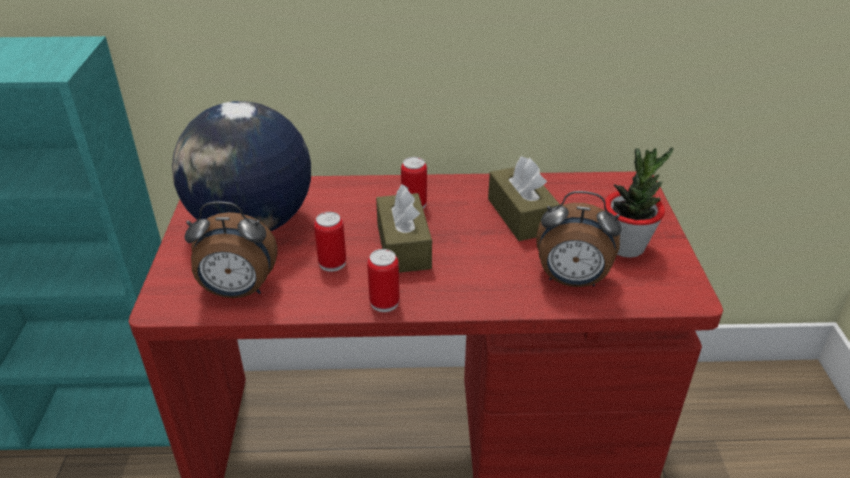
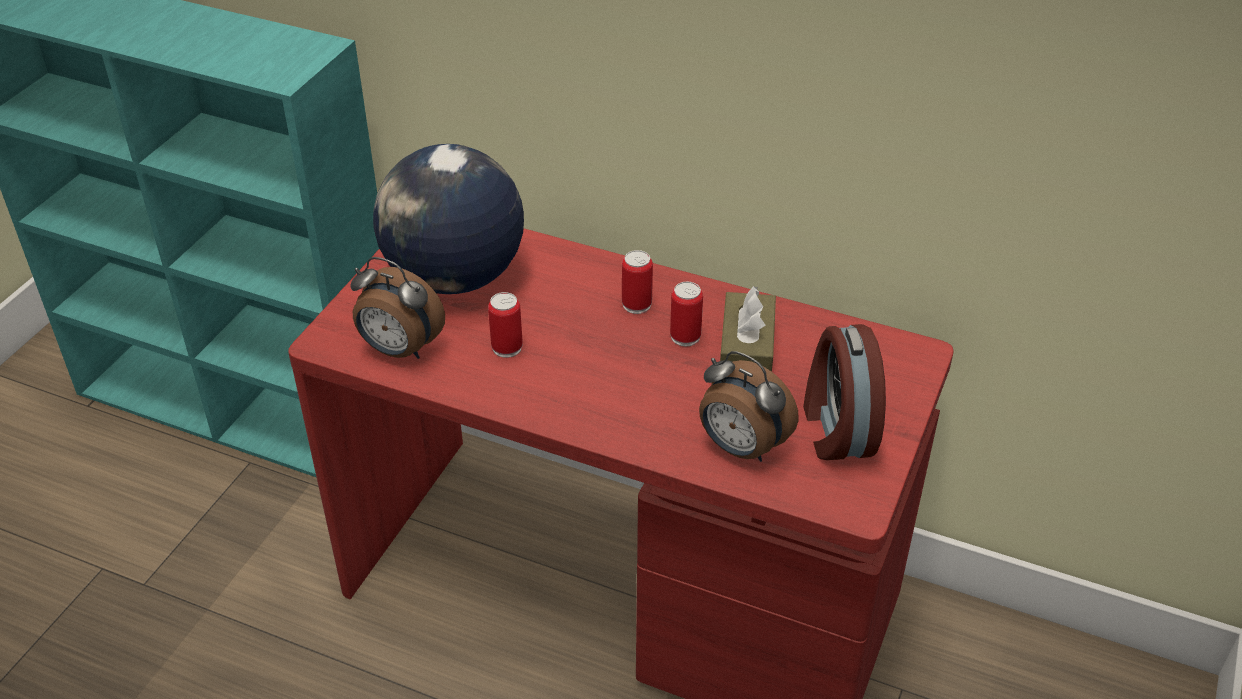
camera: 25 degrees right, 5 degrees up
can [367,249,400,312] -> can moved to [670,282,703,346]
brown tissue box [376,184,432,273] -> none
potted plant [605,147,673,258] -> alarm clock [803,324,886,460]

